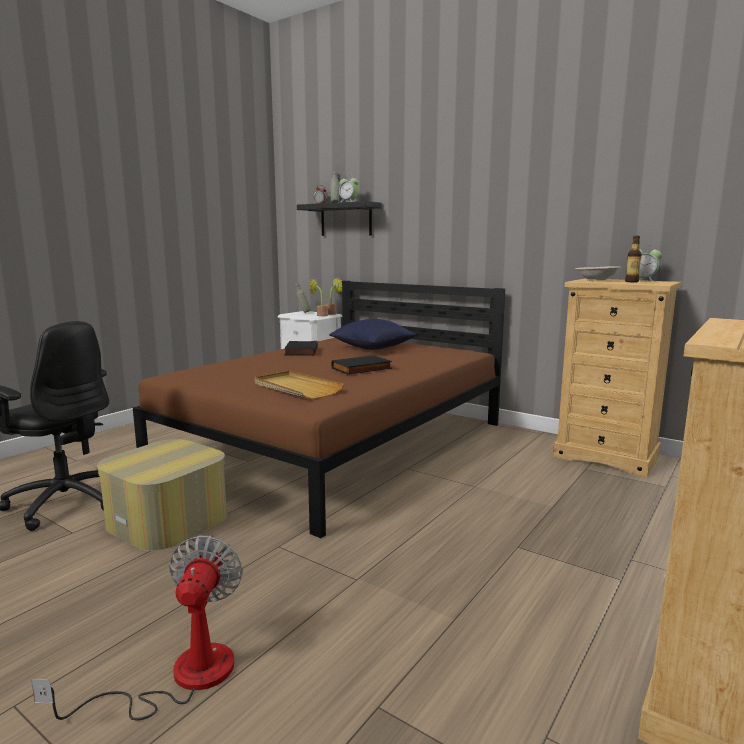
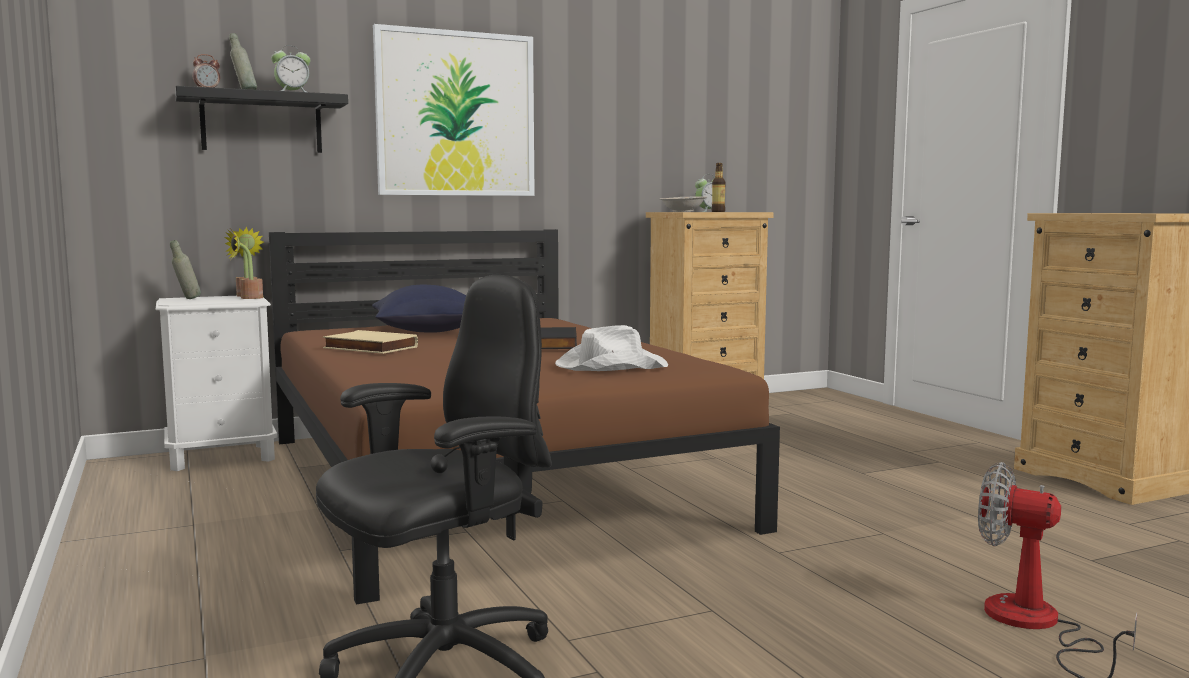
camera: 60 degrees left, 5 degrees down
ottoman [97,439,227,551] -> none
beige tray [255,371,344,399] -> white hat [555,325,668,371]
black book [284,341,318,356] -> beige book [323,330,418,354]
none -> picture [373,24,535,196]

